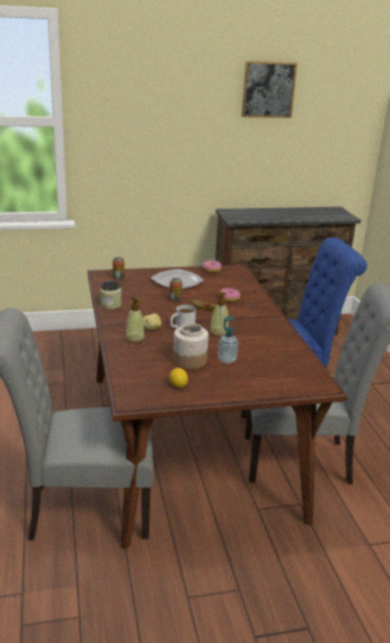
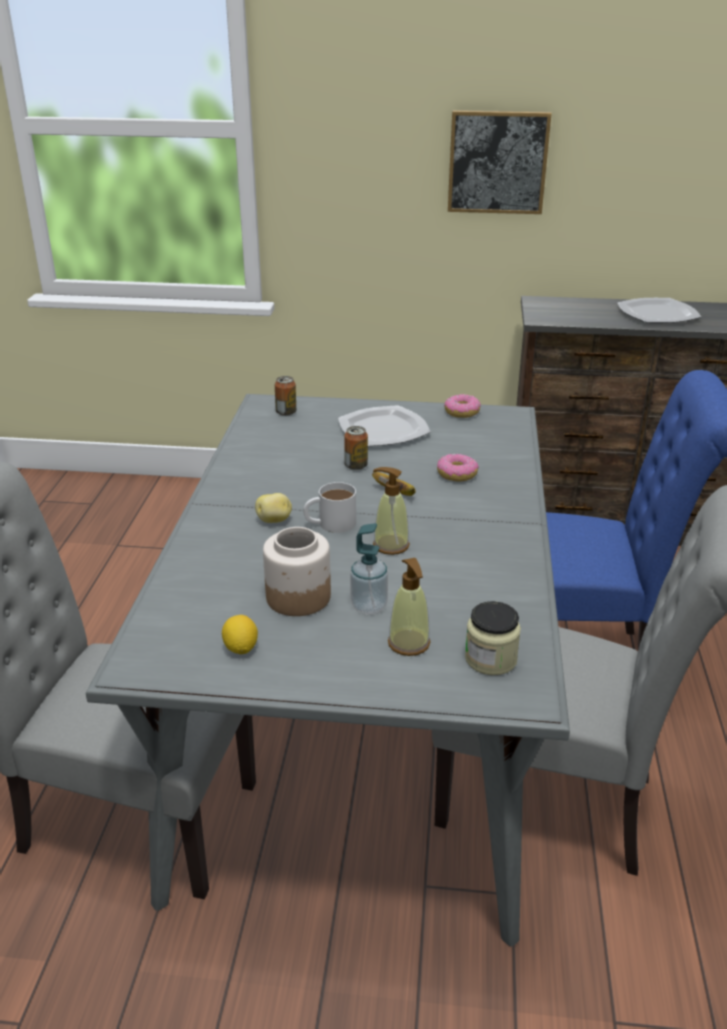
camera: 20 degrees right, 5 degrees up
brown dining table [87,265,347,550] -> grey dining table [86,394,570,947]
jar [100,281,122,309] -> jar moved to [465,601,521,675]
soap dispenser [125,297,145,343] -> soap dispenser moved to [388,558,430,656]
picture [242,61,297,118] -> picture moved to [448,110,552,214]
none -> plate [618,298,701,323]

